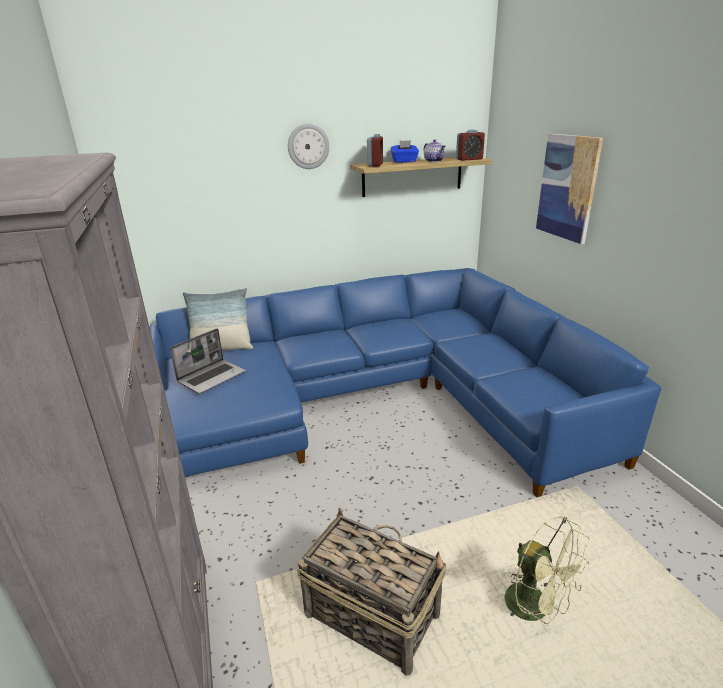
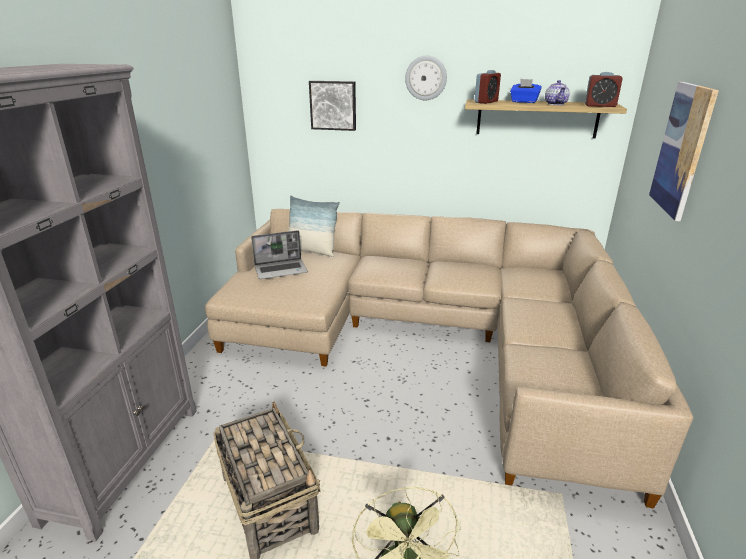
camera: 30 degrees right, 0 degrees up
blue sofa [149,268,662,497] -> beige sofa [205,209,694,508]
none -> picture [309,81,356,131]

